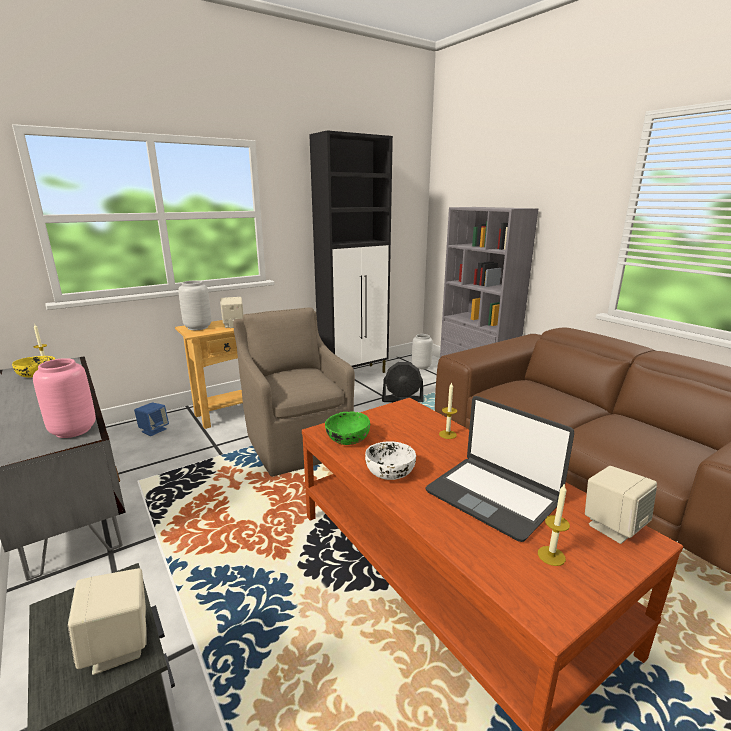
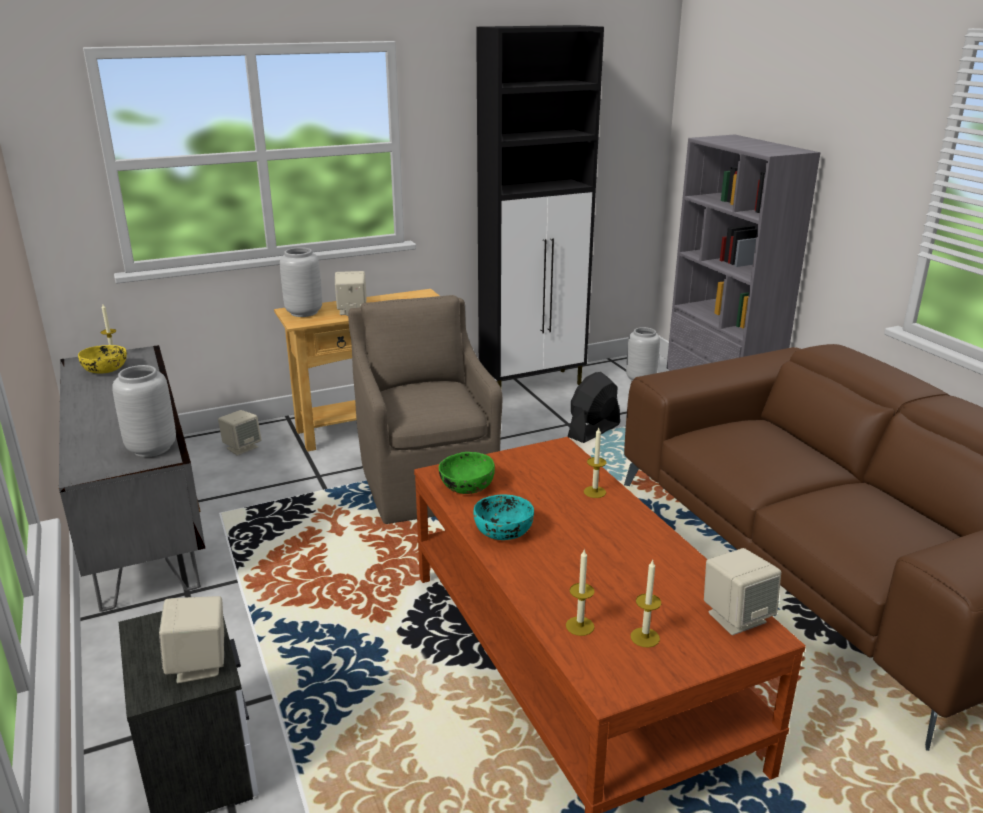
camera: 10 degrees right, 5 degrees up
pink vase [33,358,96,438] -> grey vase [112,365,176,457]
blue speaker [134,402,169,436] -> beige speaker [218,410,261,456]
white bowl [365,441,416,480] -> turquoise bowl [473,495,534,540]
black fan [382,362,424,402] -> black fan turned 120 degrees clockwise [568,372,620,443]
laptop [425,396,574,542] -> none
none -> candle [566,549,595,636]

